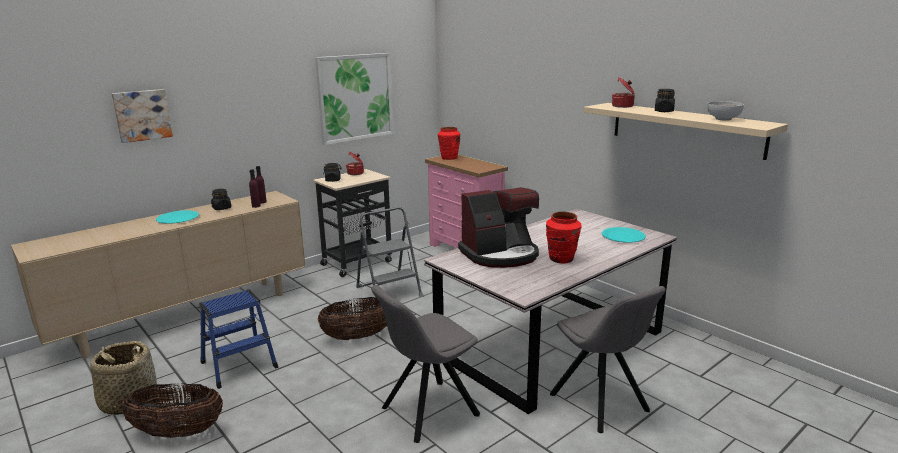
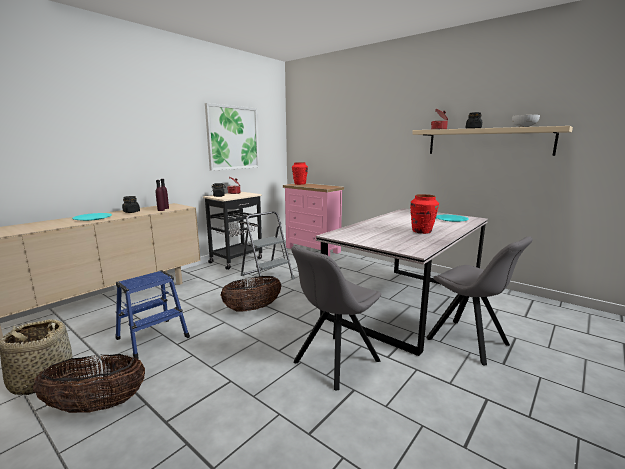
camera: 10 degrees left, 5 degrees down
picture [112,89,173,143] -> none
coffee machine [458,187,539,268] -> none

